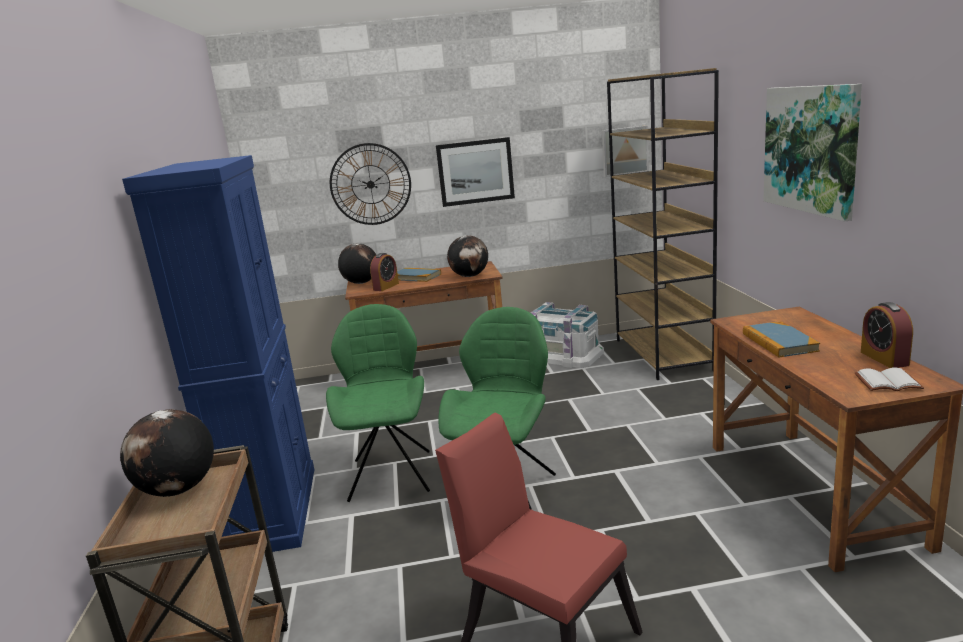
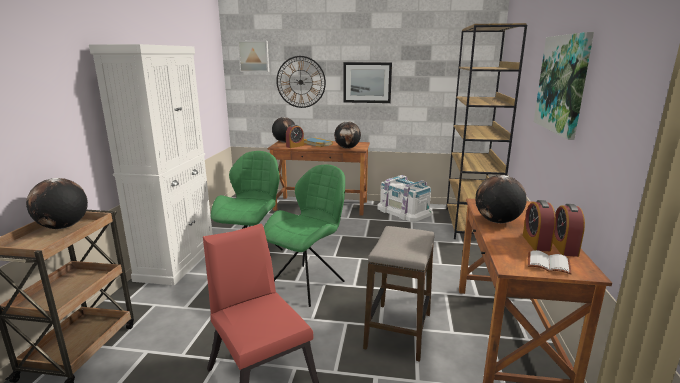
camera: 15 degrees right, 0 degrees up
blue cabinet [122,155,314,552] -> white cabinet [89,44,213,285]
picture [602,125,649,177] -> picture moved to [238,41,269,72]
book [743,321,820,357] -> globe [475,175,527,223]
none -> stool [363,226,435,362]
none -> alarm clock [523,200,556,251]

